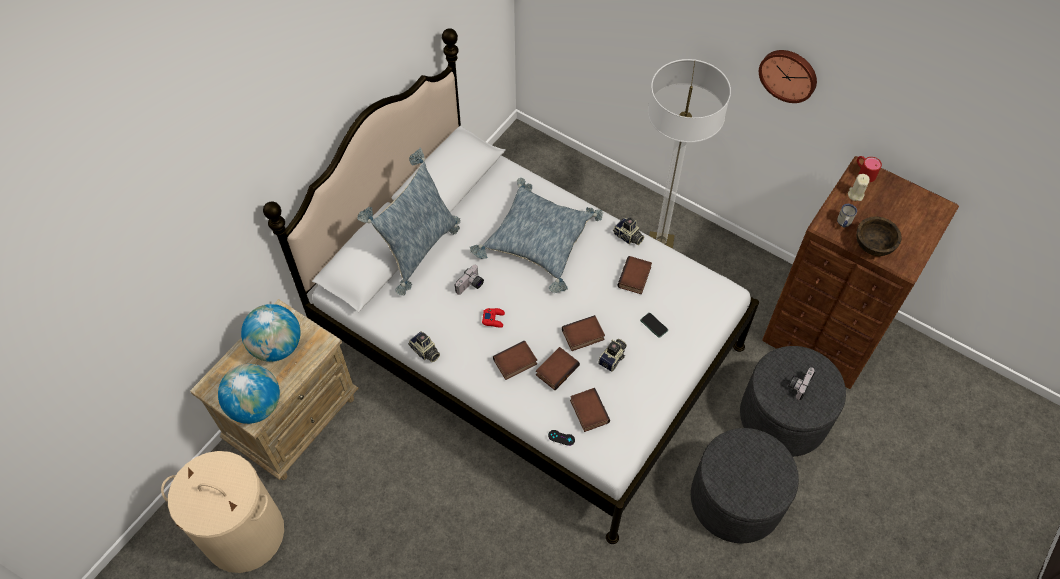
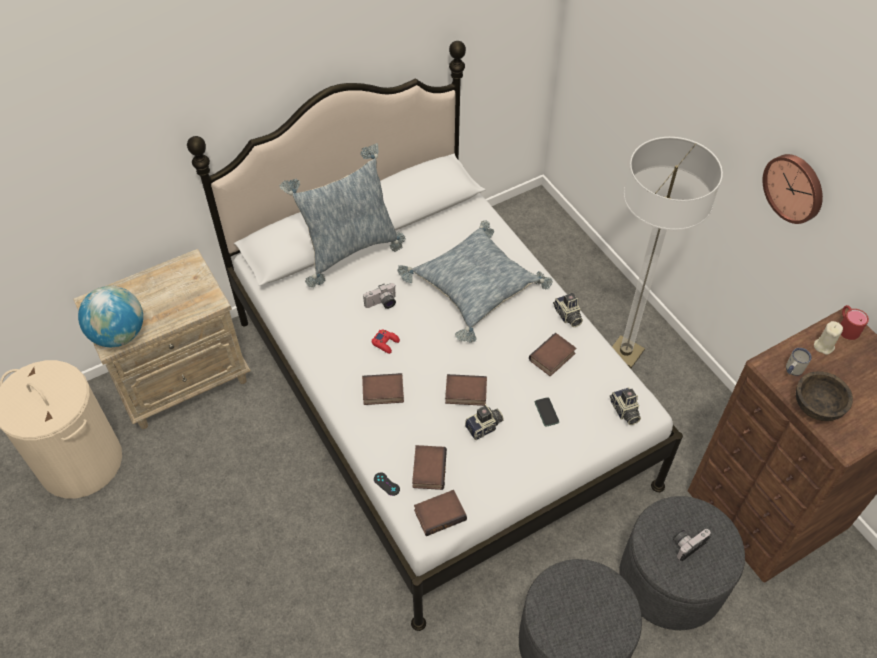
camera: 25 degrees right, 5 degrees down
globe [241,304,300,362] -> none
camera [408,331,440,362] -> camera moved to [609,387,641,425]
book [536,347,580,390] -> book moved to [414,490,467,536]

